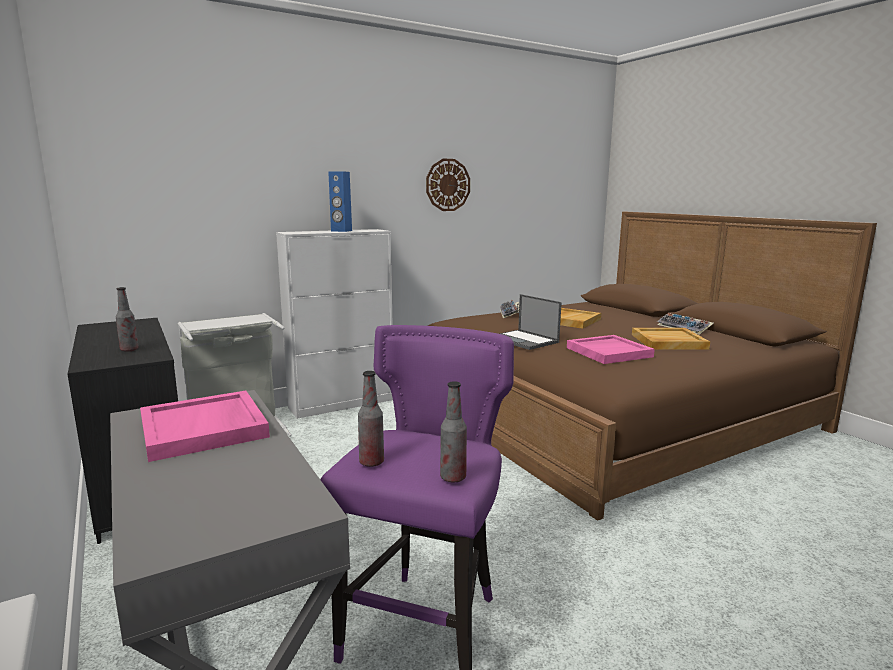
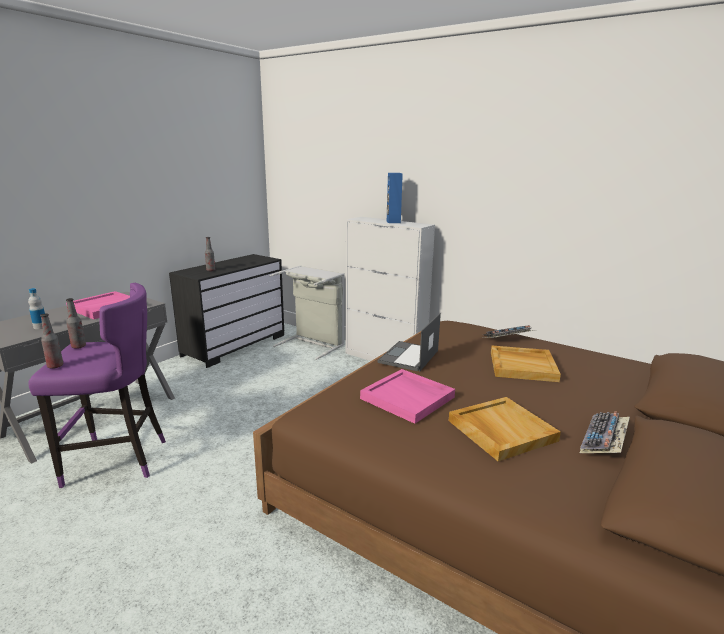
camera: 65 degrees right, 5 degrees up
wall clock [426,159,470,211] -> none
none -> bottle [28,288,45,329]

